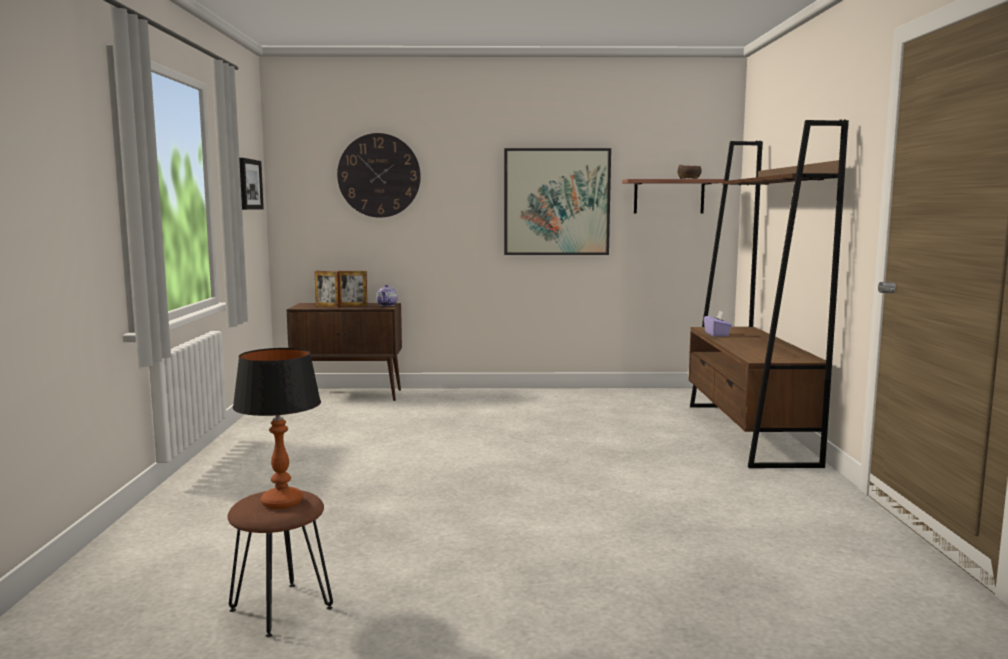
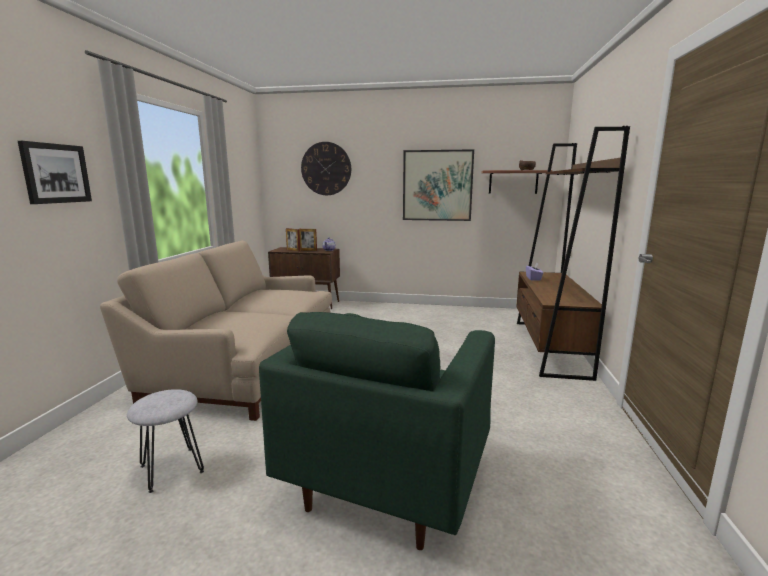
camera: 10 degrees right, 5 degrees up
brown stool [227,490,333,637] -> grey stool [127,389,204,493]
table lamp [233,348,321,509] -> none
picture [239,158,264,210] -> picture moved to [18,141,92,204]
none -> beige sofa [100,241,332,421]
none -> green armchair [259,312,495,550]

